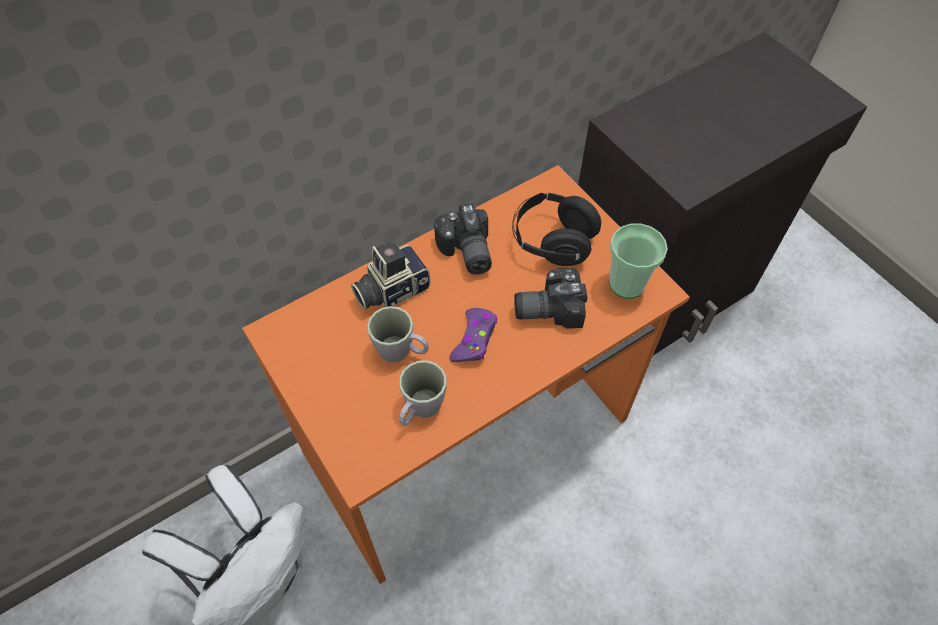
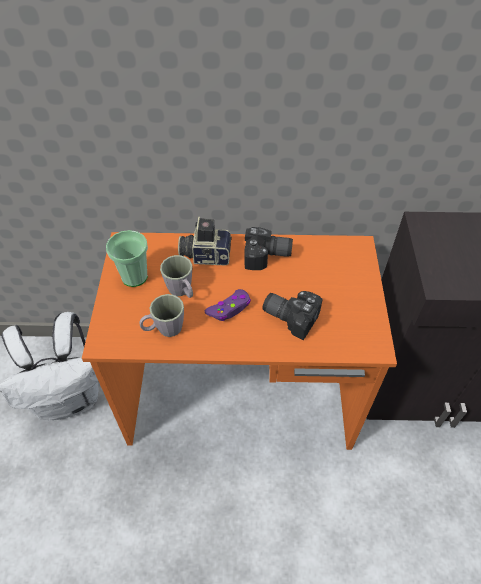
camera: 35 degrees right, 5 degrees down
camera [434,203,492,275] -> camera turned 105 degrees counterclockwise [244,227,293,270]
black headphones [512,192,601,266] -> none
cup [609,223,668,299] -> cup moved to [106,230,148,287]

